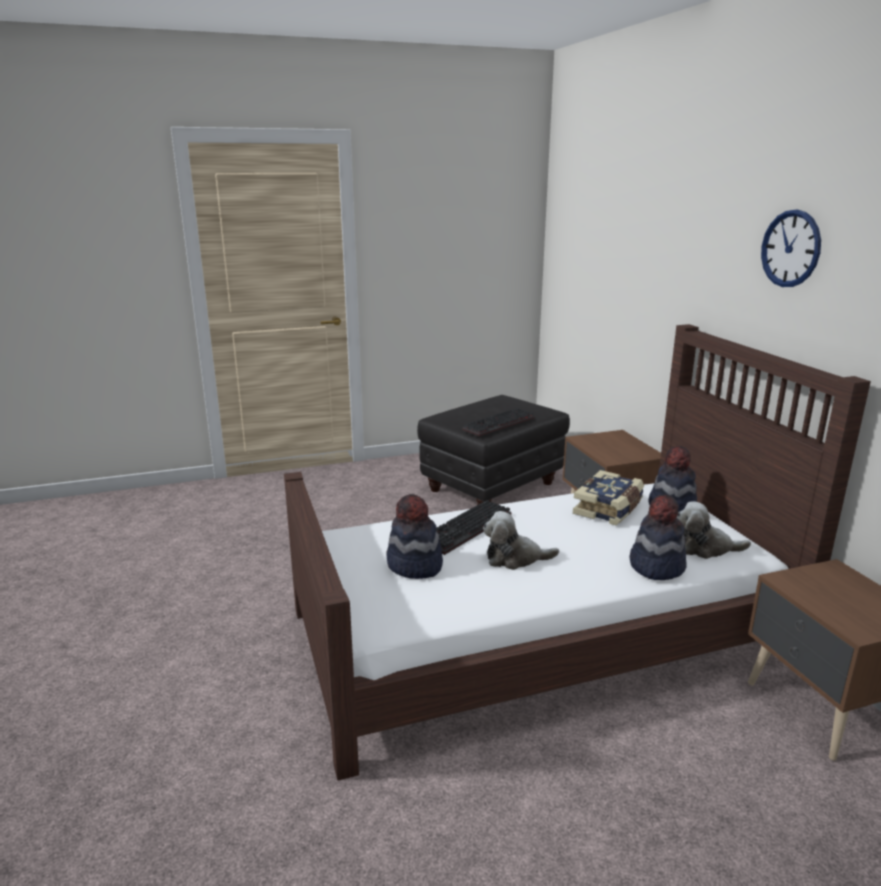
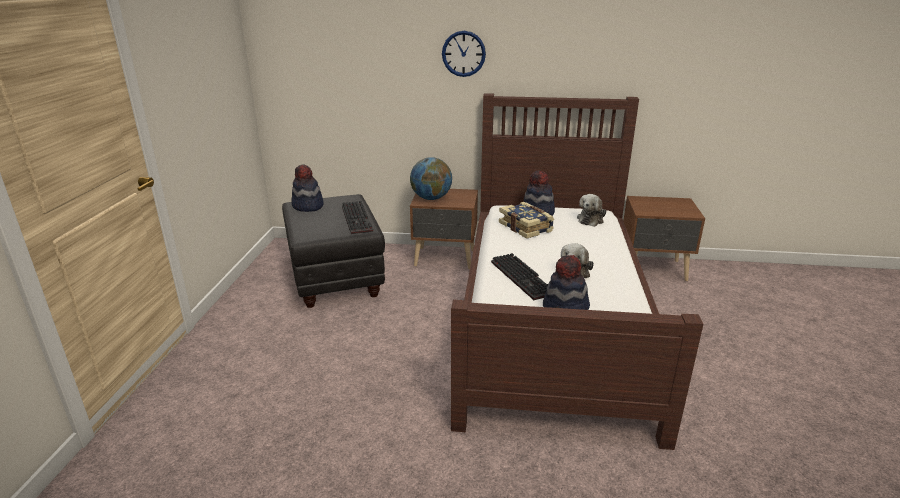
camera: 65 degrees left, 5 degrees up
hat [629,495,687,580] -> hat moved to [291,164,324,212]
wall clock [761,210,821,287] -> wall clock moved to [442,31,486,77]
none -> globe [410,157,452,200]

